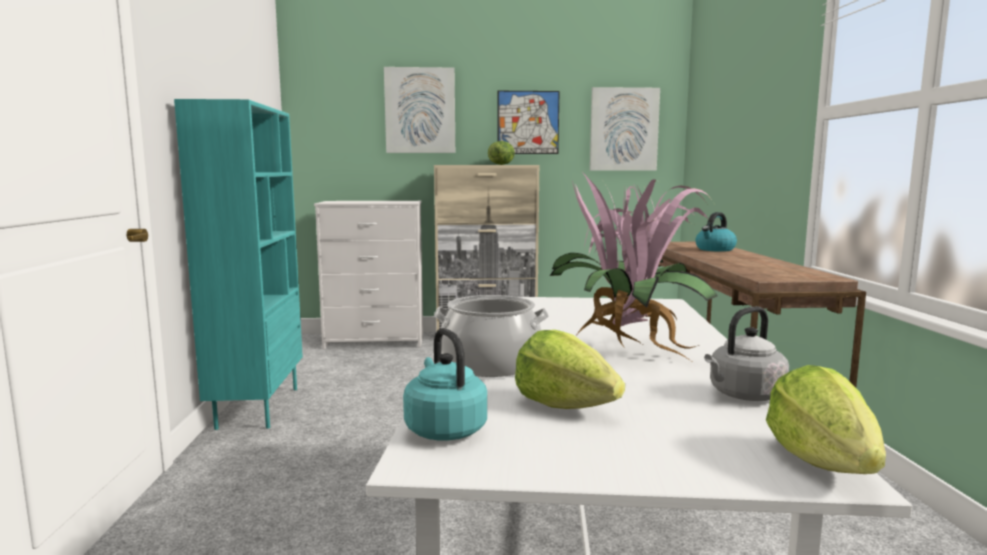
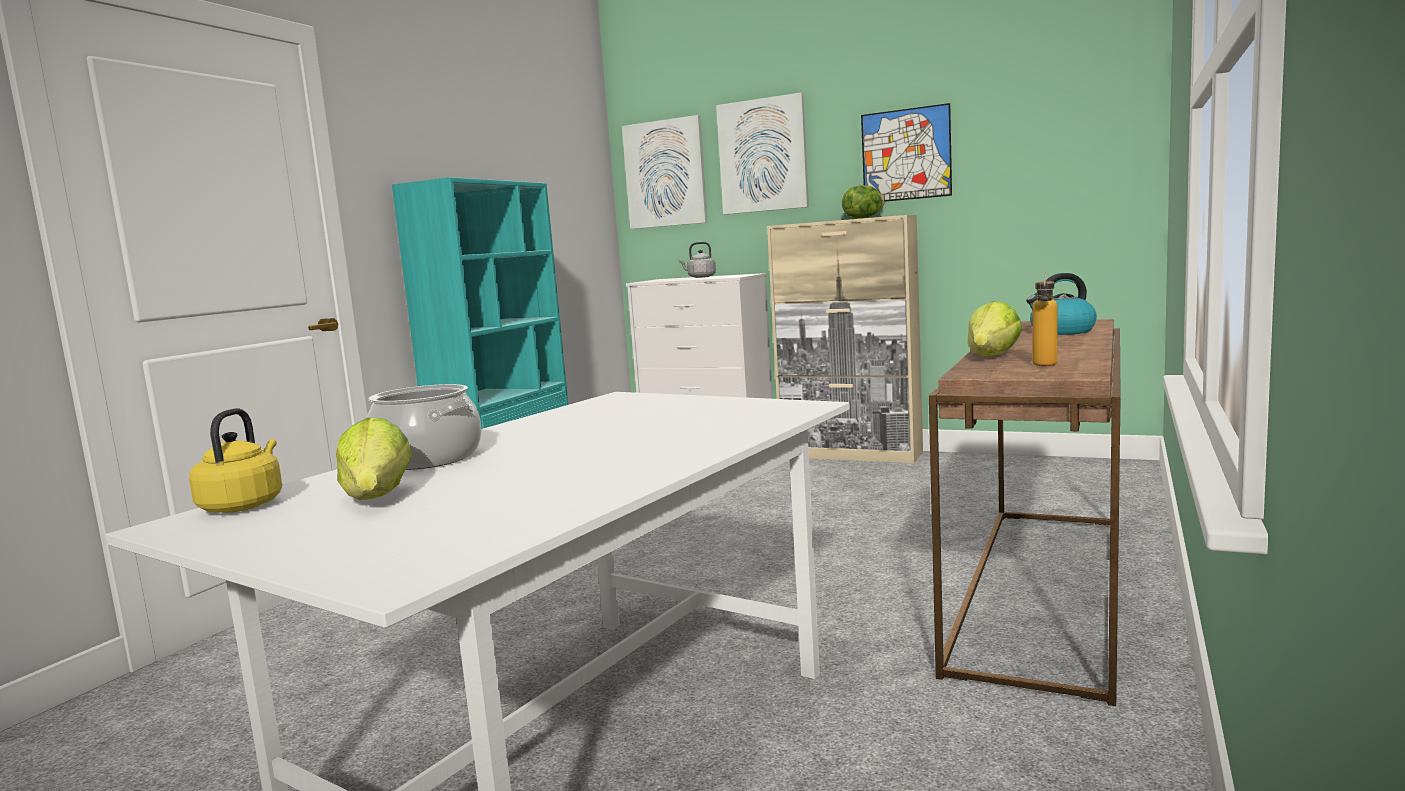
camera: 30 degrees right, 0 degrees up
turquoise kettle [403,328,487,440] -> yellow kettle [189,408,282,513]
potted plant [550,172,718,363] -> none
picture [590,87,660,170] -> picture moved to [622,115,708,229]
grey kettle [704,306,789,401] -> grey kettle moved to [679,242,716,278]
lettuce [766,365,886,474] -> lettuce moved to [968,301,1022,356]
none -> bottle [1032,271,1058,366]

